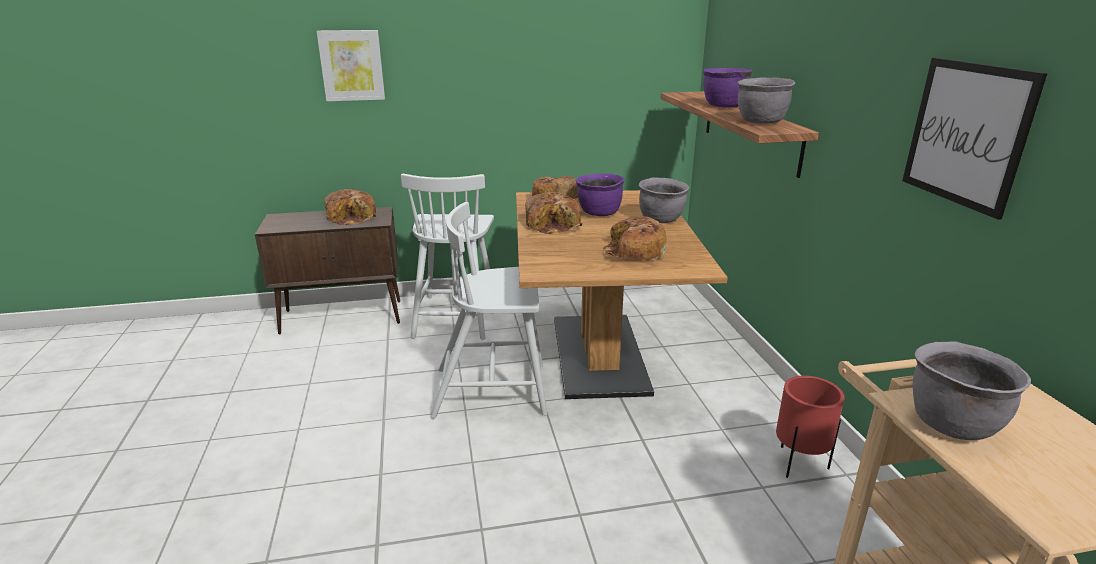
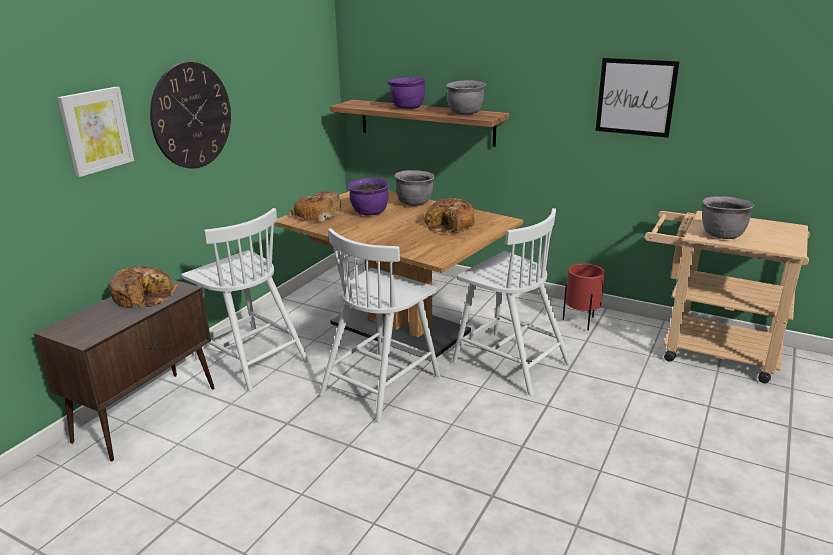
camera: 50 degrees left, 0 degrees up
bread [525,192,582,234] -> none
none -> wall clock [150,62,231,169]
none -> white chair [452,208,571,395]

